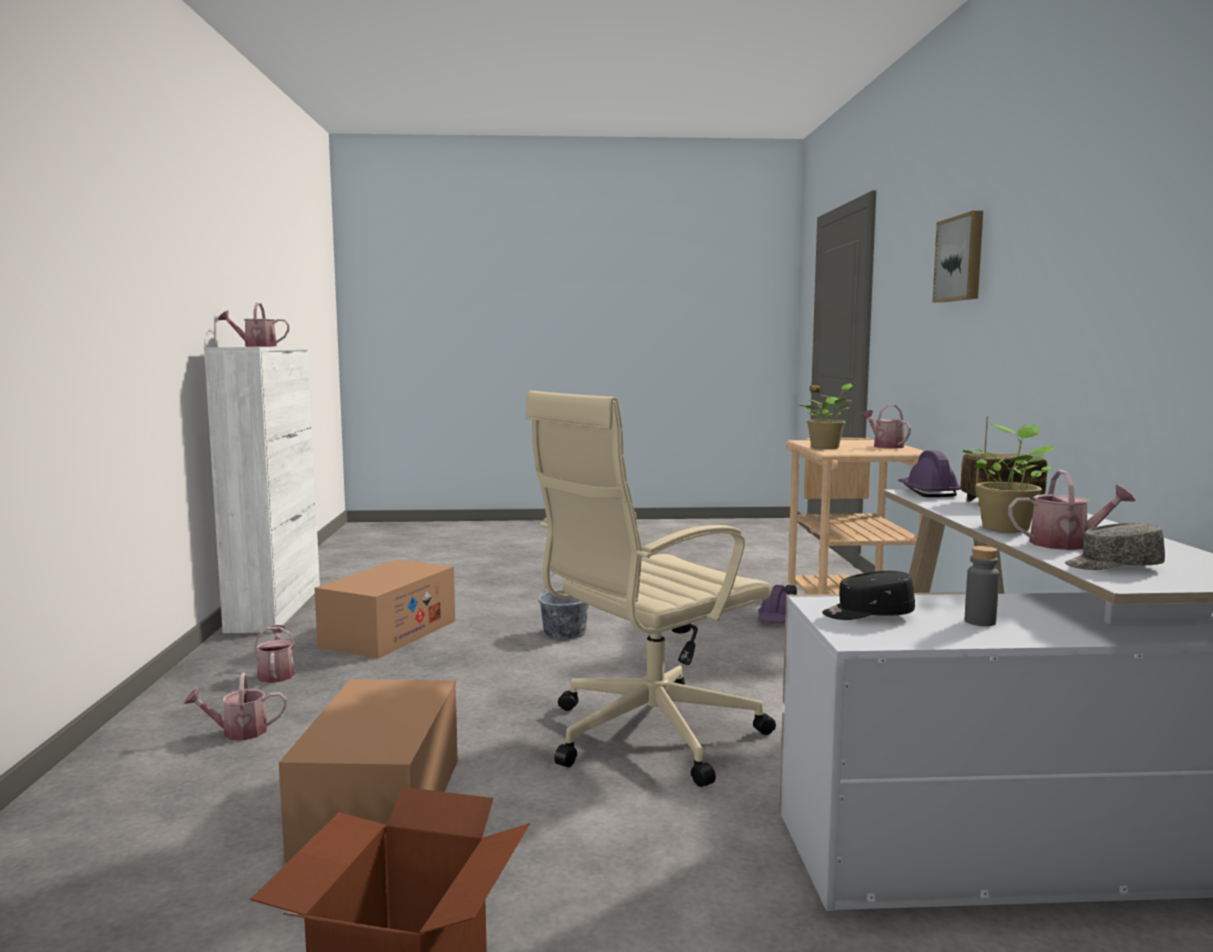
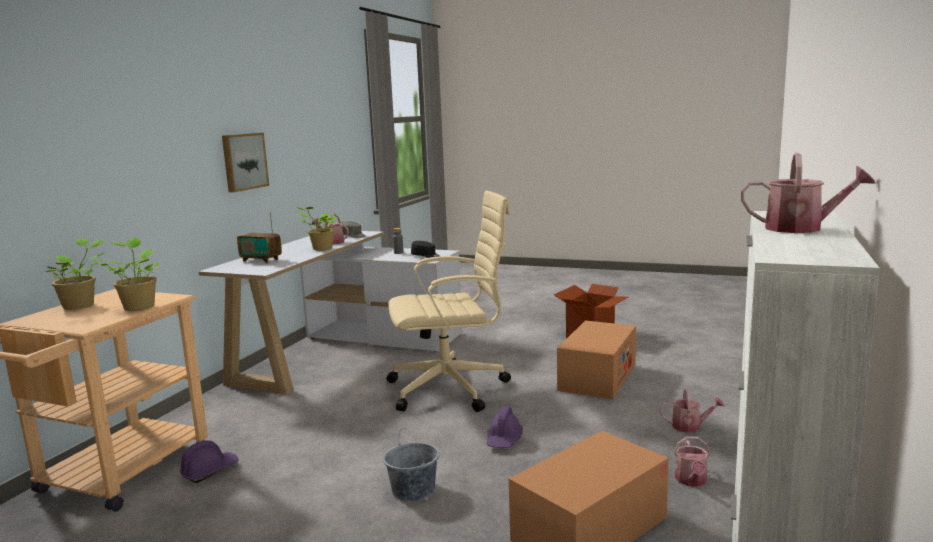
camera: 155 degrees left, 5 degrees up
watering can [862,404,911,449] -> potted plant [44,238,105,310]
purple hard hat [898,450,961,497] -> purple hard hat moved to [486,407,523,448]
picture [932,211,983,303] -> picture moved to [222,133,269,192]

